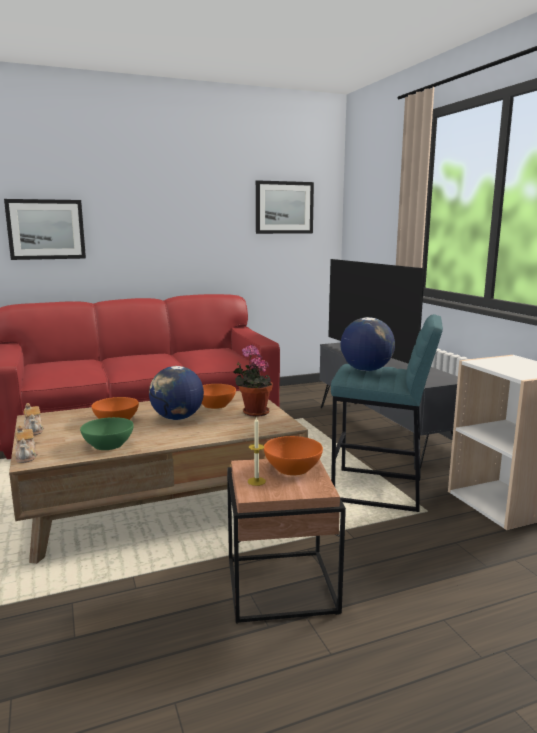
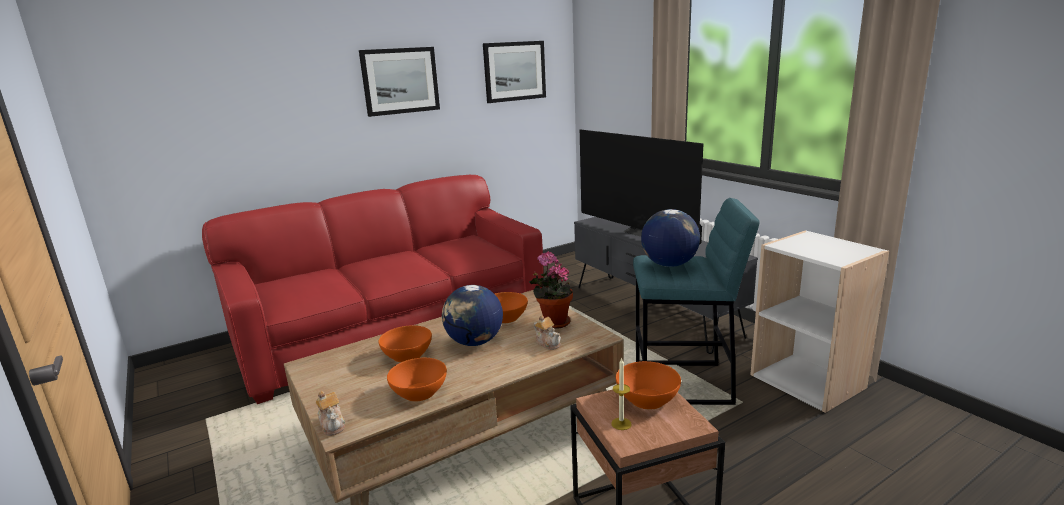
camera: 10 degrees left, 5 degrees up
picture [4,199,86,260] -> picture moved to [359,47,440,117]
teapot [24,403,44,435] -> teapot moved to [534,315,561,350]
green bowl [80,417,134,450] -> orange bowl [387,358,447,402]

